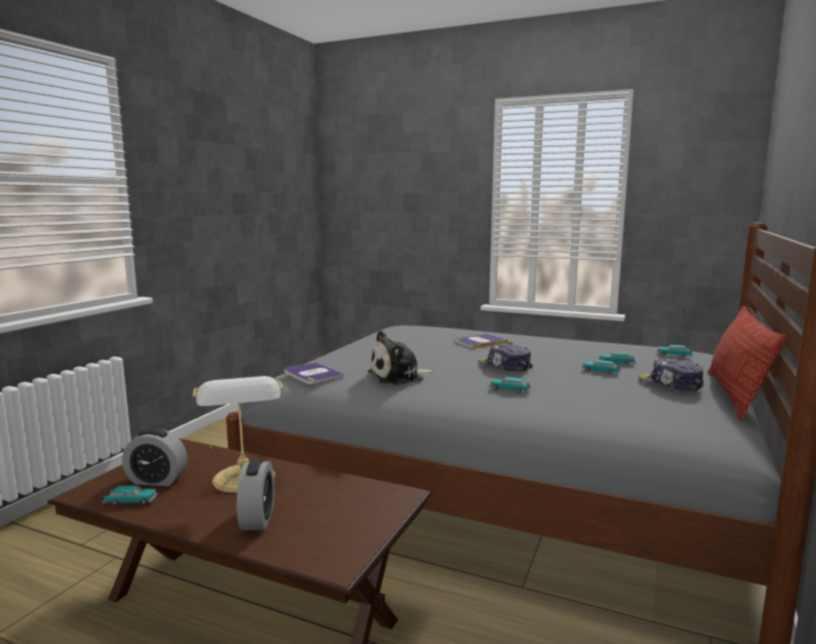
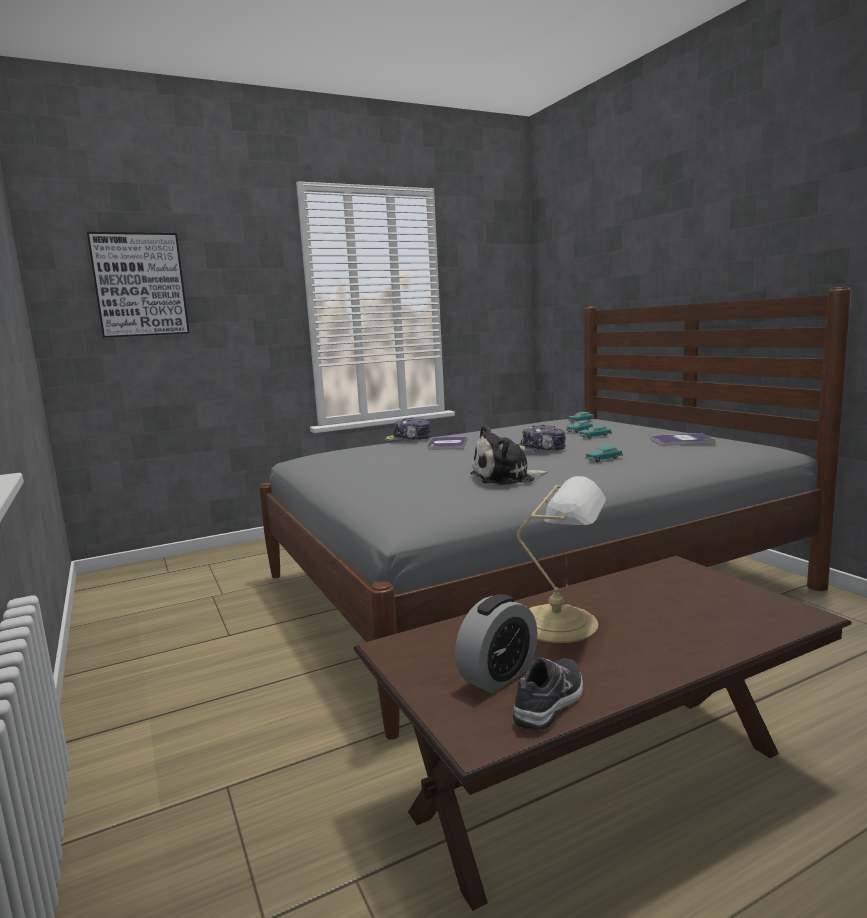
camera: 50 degrees left, 0 degrees up
toy car [102,486,158,505] -> shoe [513,657,583,730]
alarm clock [237,459,274,531] -> none
book [284,362,344,384] -> book moved to [649,433,715,446]
plush toy [368,330,433,385] -> plush toy turned 60 degrees clockwise [470,425,548,485]
cap [638,358,704,391] -> cap moved to [384,418,432,442]
pillow [707,306,786,420] -> none
none -> picture [87,232,190,338]

